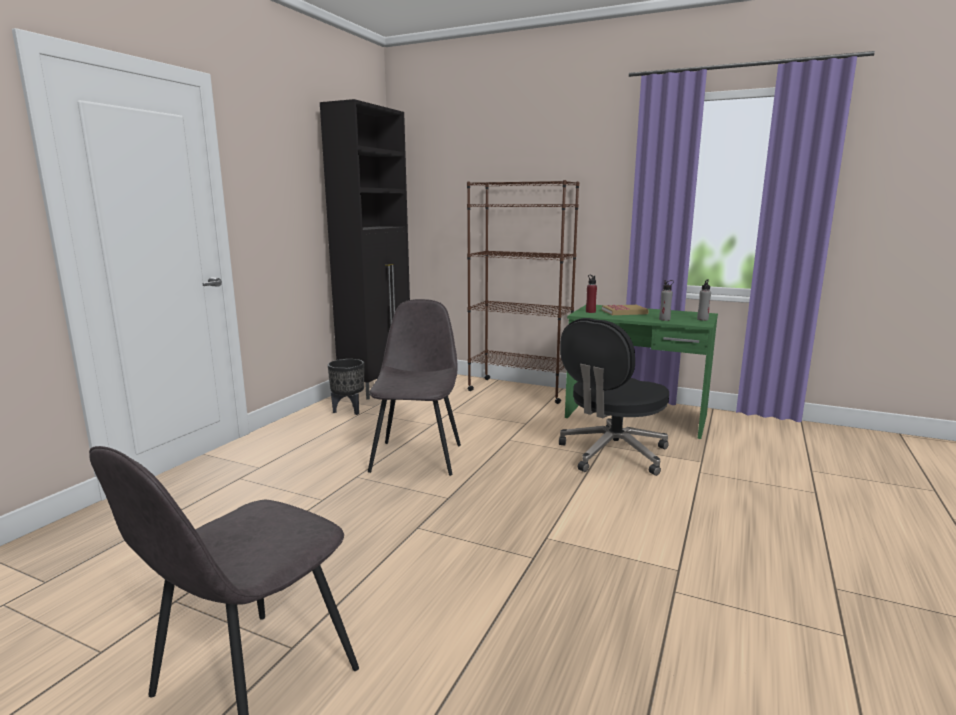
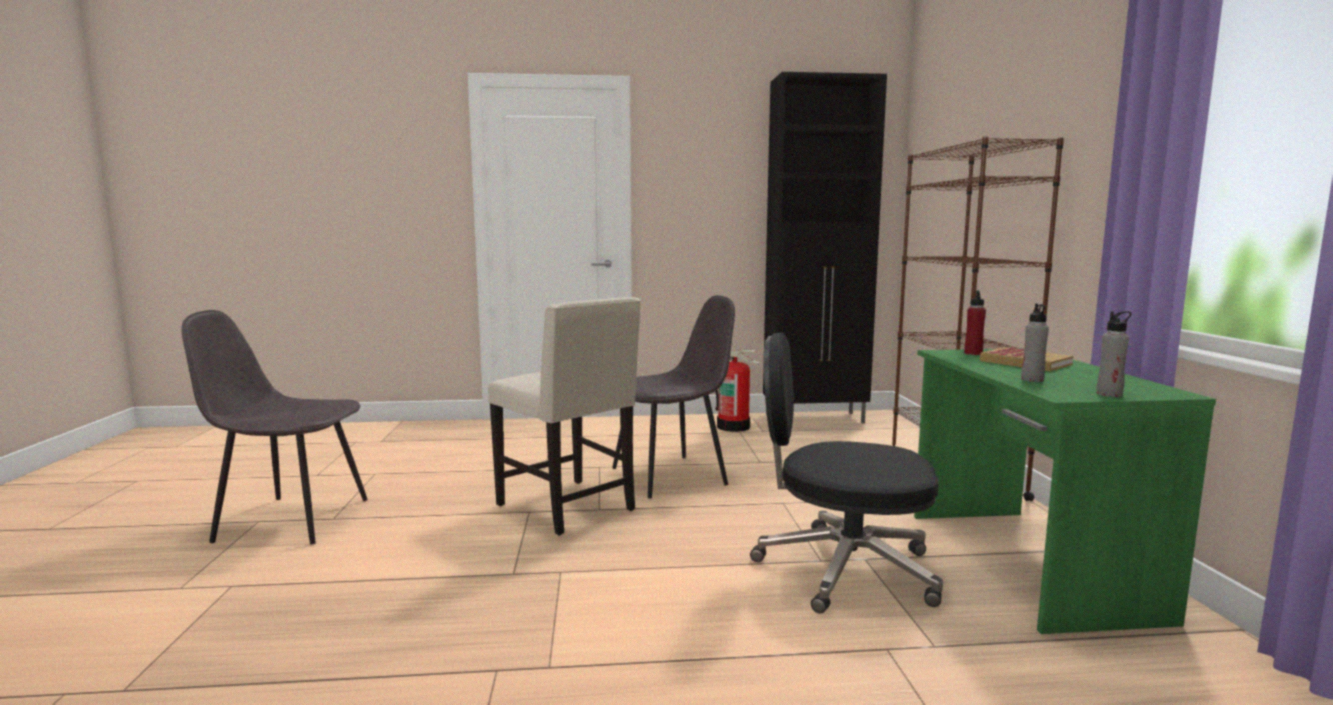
camera: 60 degrees right, 5 degrees down
black planter [328,359,364,415] -> fire extinguisher [715,349,760,432]
none -> beige chair [488,297,641,535]

